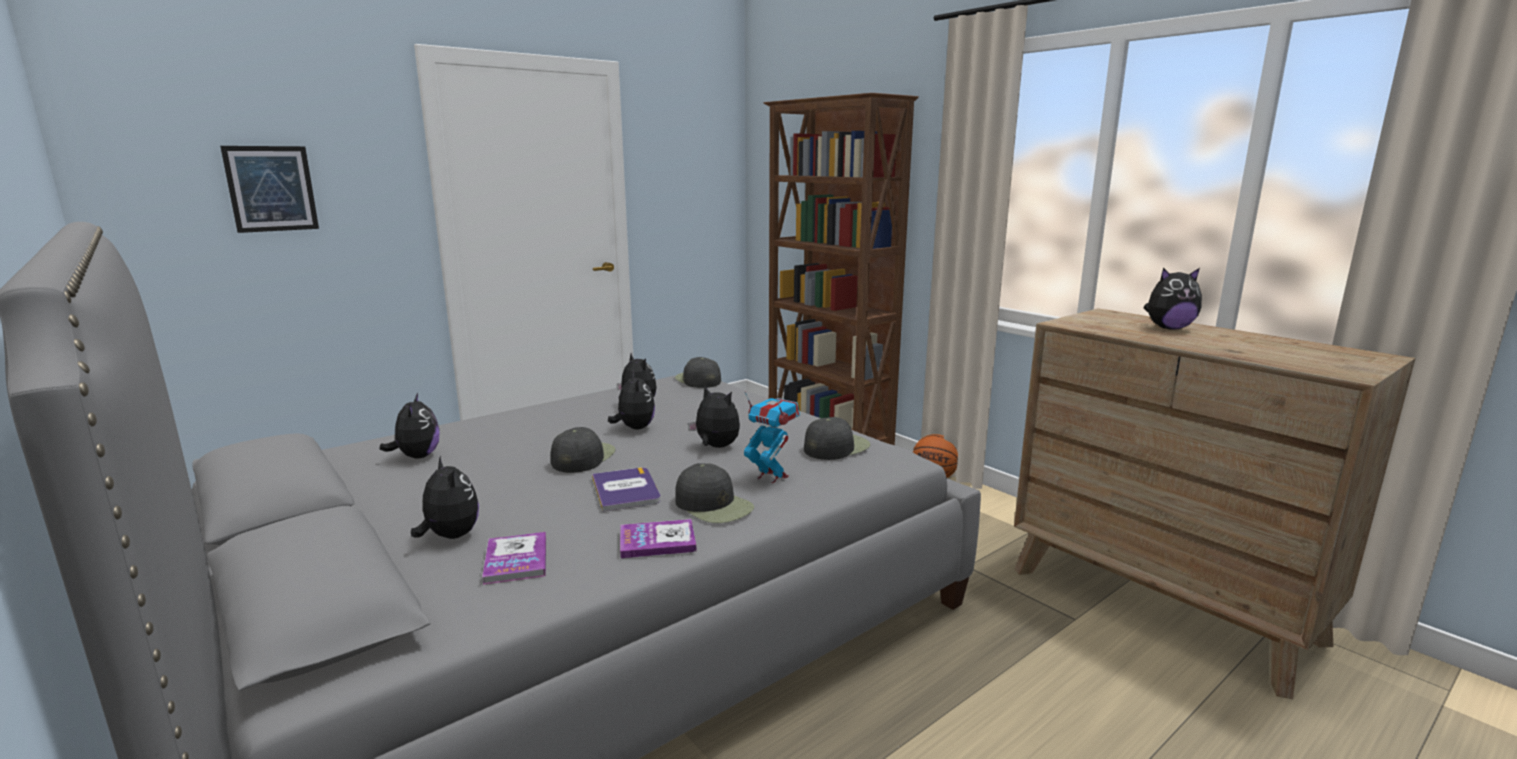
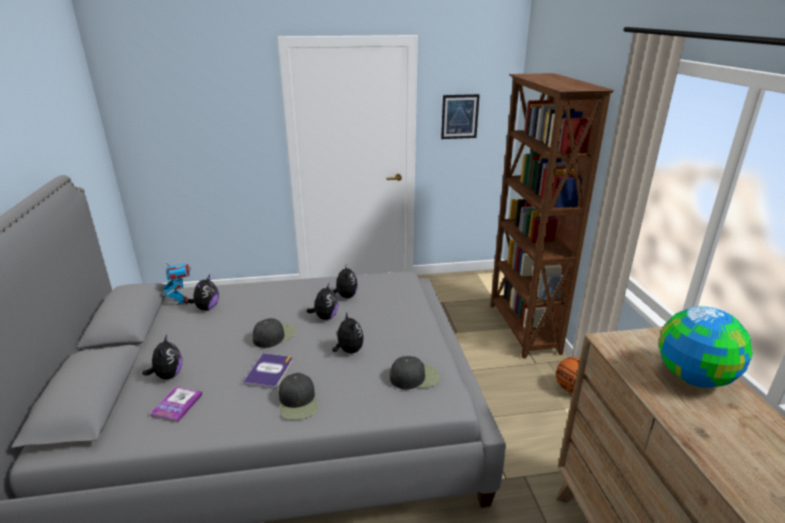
camera: 30 degrees right, 10 degrees up
picture [220,146,319,233] -> picture moved to [441,94,480,139]
book [620,519,697,558] -> none
black cap [675,357,721,388] -> none
toy robot [744,392,800,483] -> toy robot moved to [162,259,191,305]
plush toy [1143,268,1202,329] -> globe [659,306,753,388]

